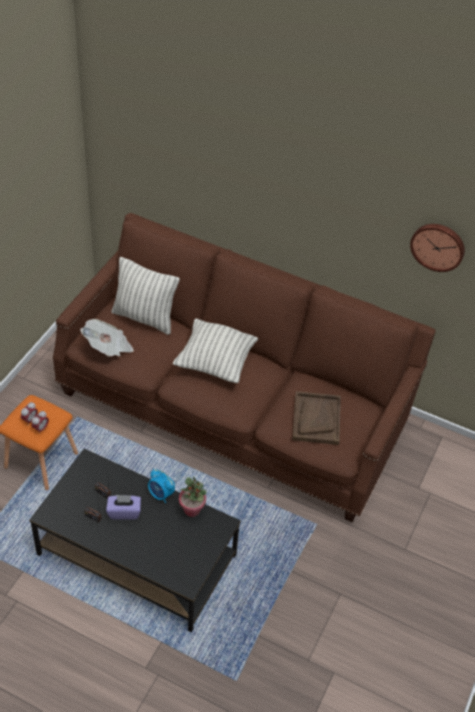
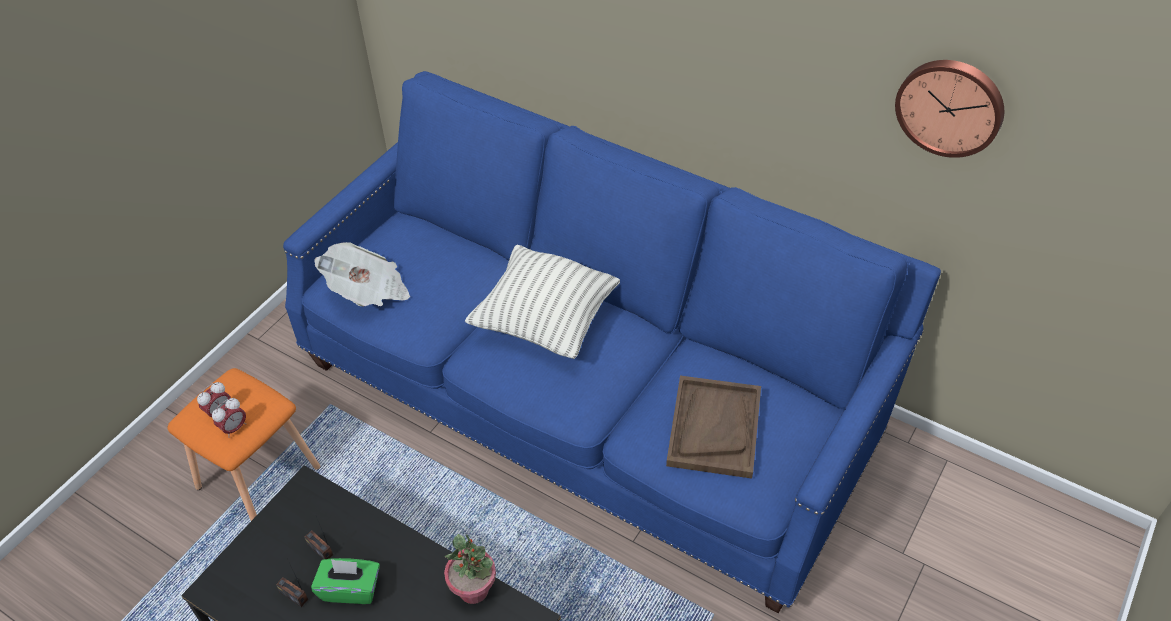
camera: 10 degrees right, 0 degrees up
brown sofa [53,213,436,522] -> blue sofa [283,71,941,613]
purple tissue box [106,495,141,520] -> green tissue box [311,558,380,604]
pillow [111,257,179,335] -> none
alarm clock [148,469,175,503] -> none

